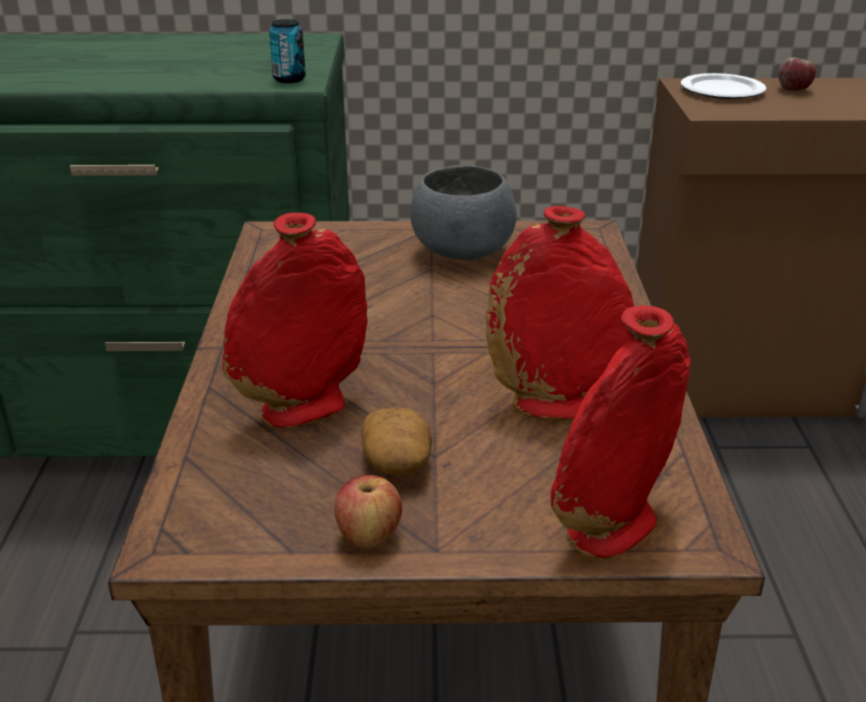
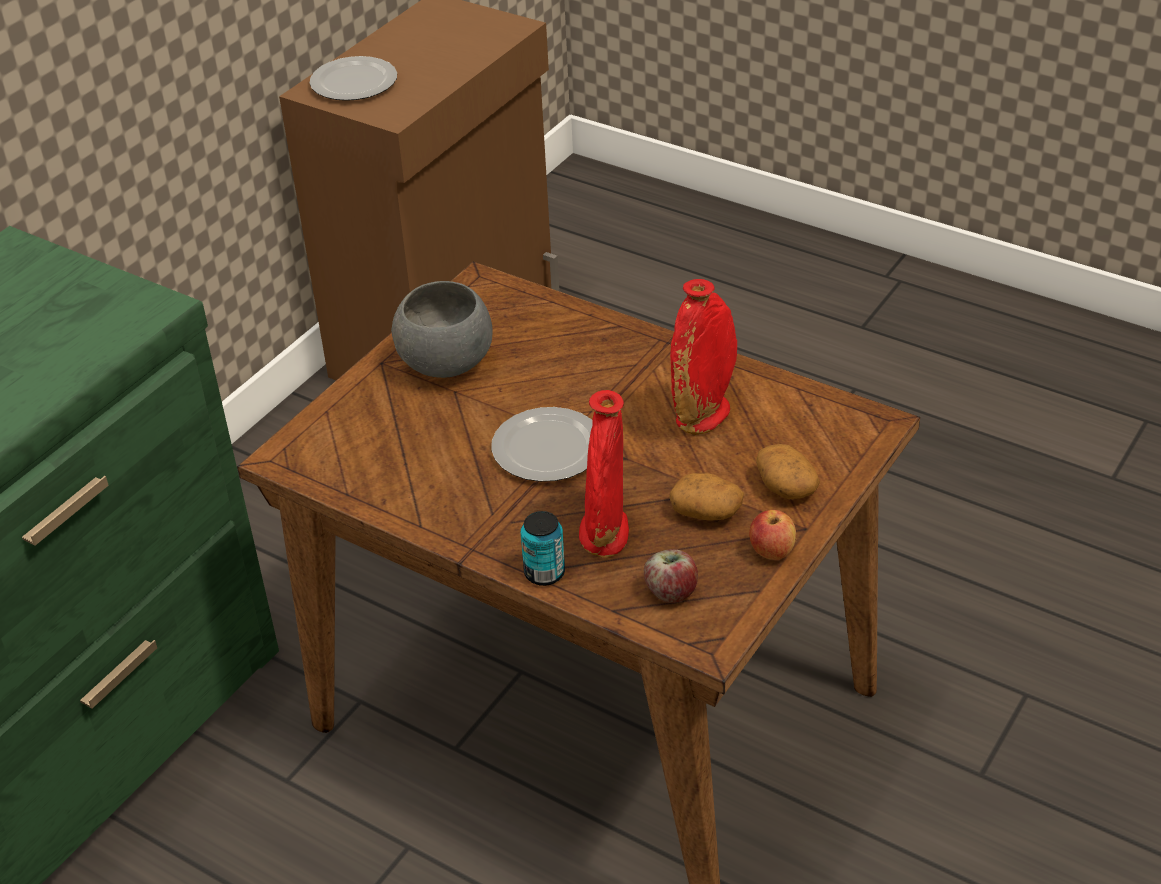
camera: 55 degrees left, 10 degrees up
can [269,19,306,83] -> can moved to [521,511,565,586]
red vase [551,306,691,559] -> none
apple [778,58,816,91] -> apple moved to [644,549,698,603]
none -> plate [491,407,593,482]
none -> potato [756,444,820,499]

